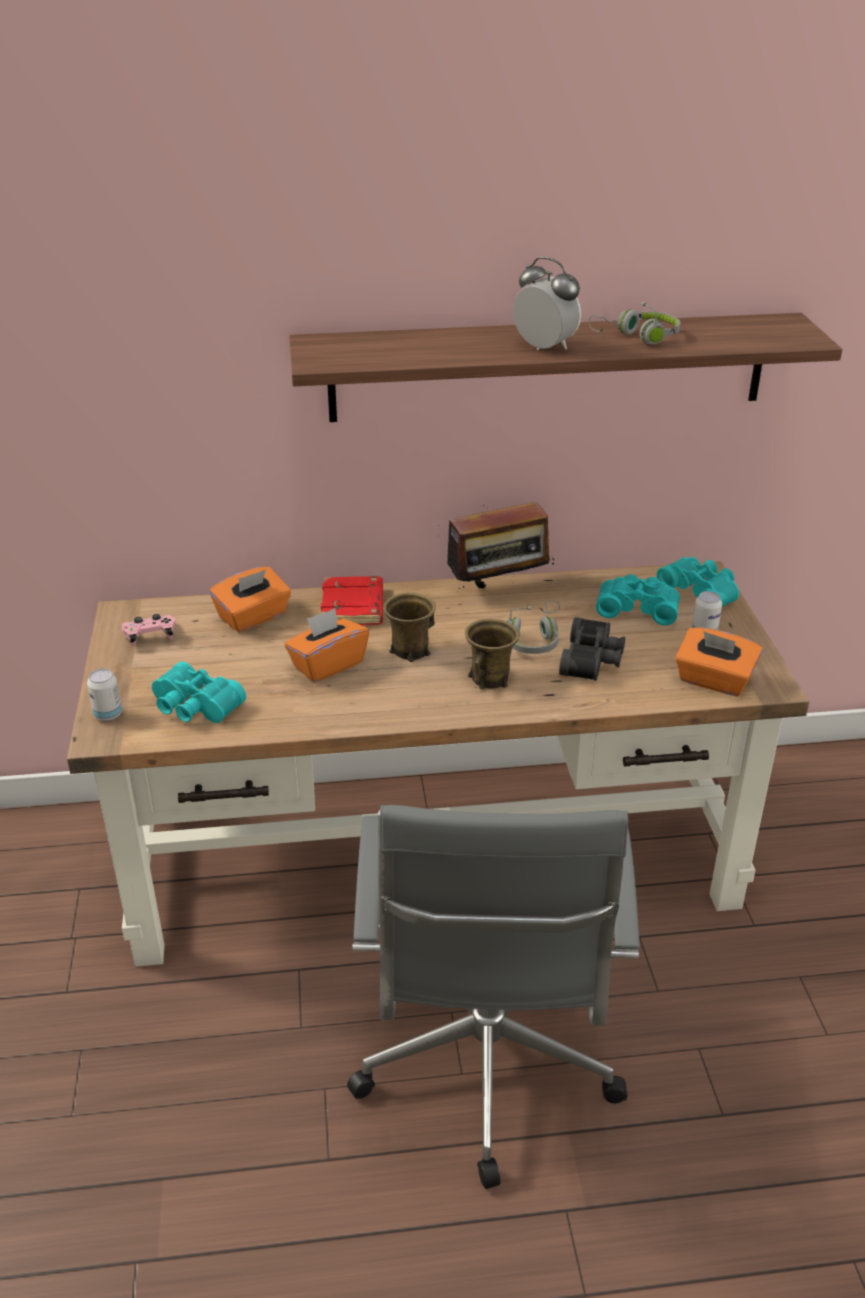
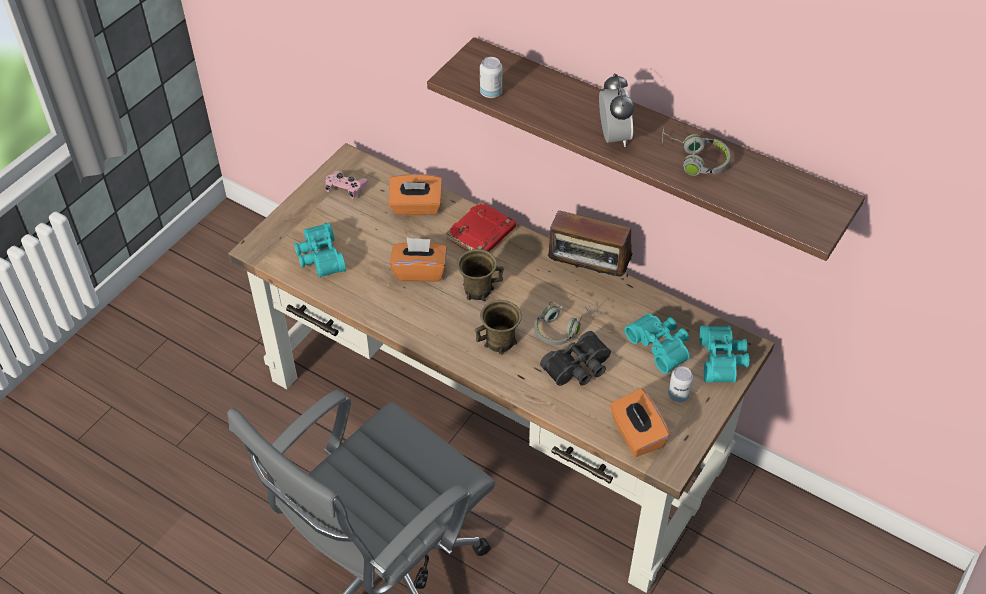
camera: 40 degrees right, 15 degrees up
can [87,669,122,721] -> can moved to [480,57,502,98]

